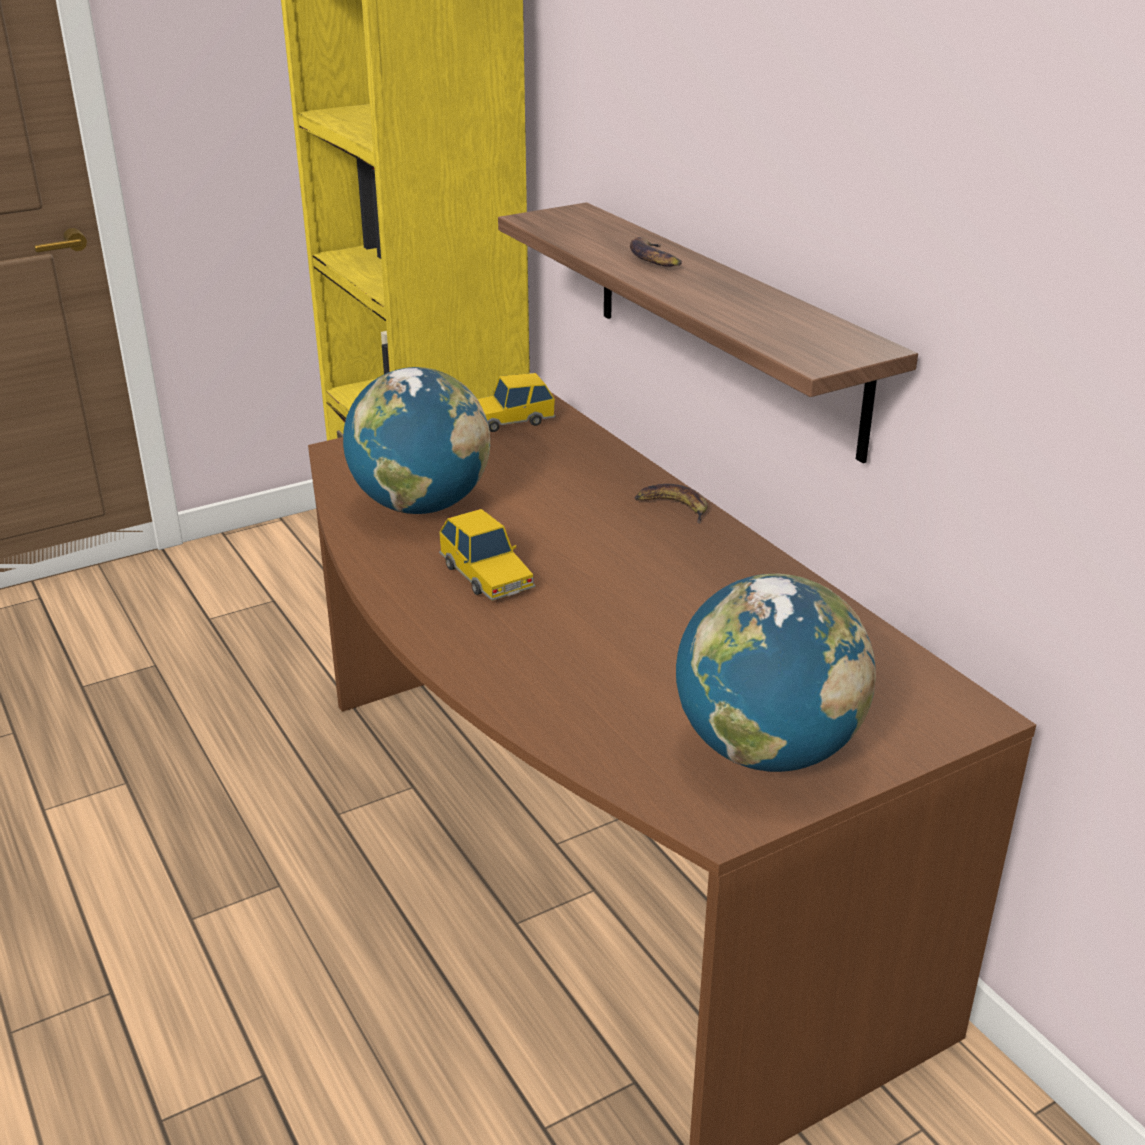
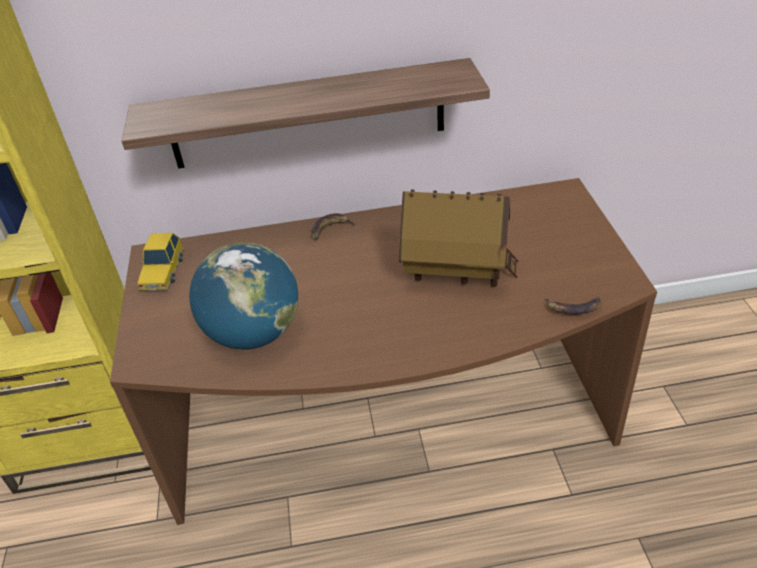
camera: 65 degrees left, 10 degrees up
toy car [439,509,536,601] -> none
banana [630,237,682,267] -> banana moved to [544,297,602,315]
globe [676,574,876,772] -> none
none -> toy house [399,189,519,287]

